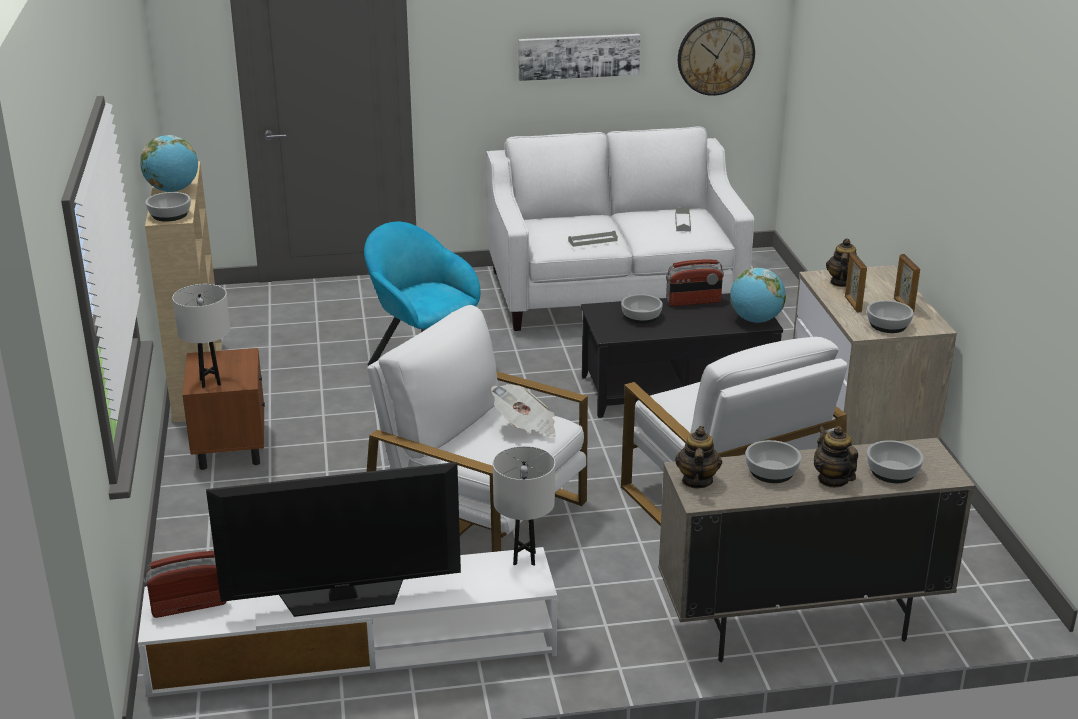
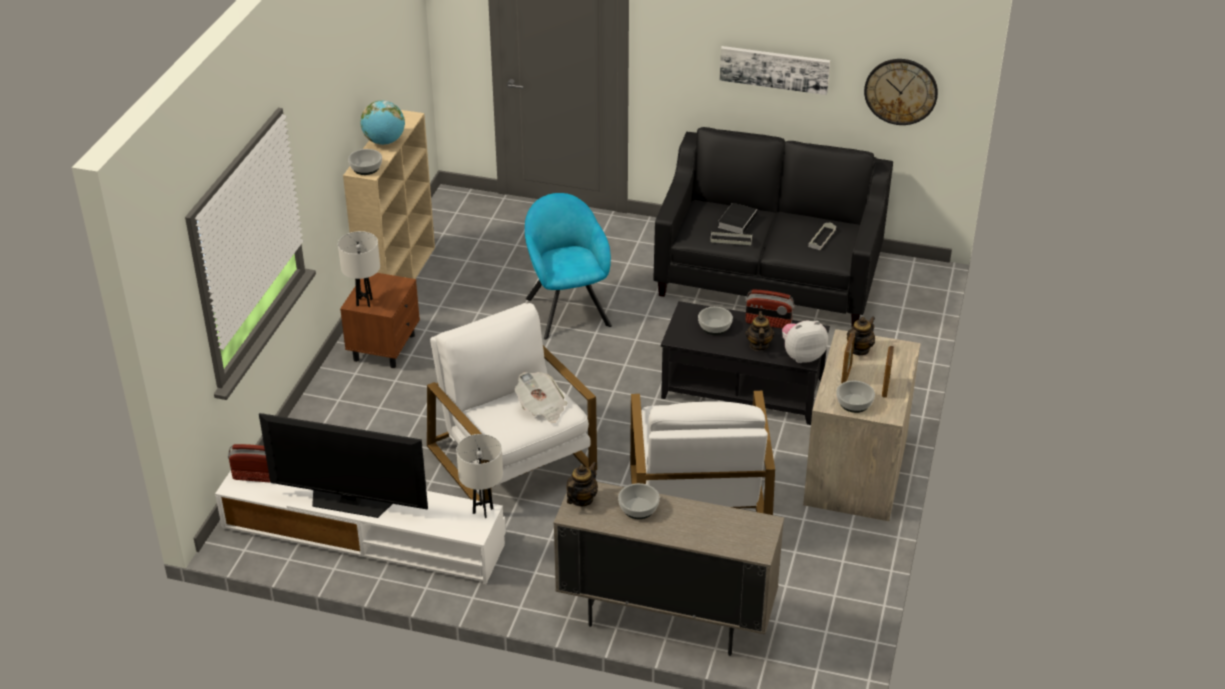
camera: 25 degrees right, 10 degrees up
white sofa [486,126,754,331] -> black sofa [653,127,893,327]
globe [730,267,786,323] -> plush toy [782,320,828,363]
teapot [814,426,858,488] -> teapot moved to [745,311,775,351]
bowl [867,440,924,483] -> none
none -> book [718,203,758,234]

